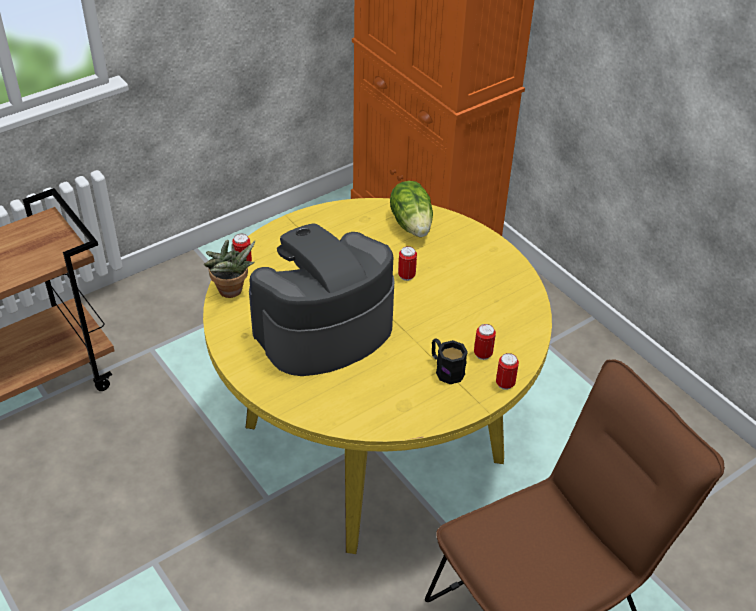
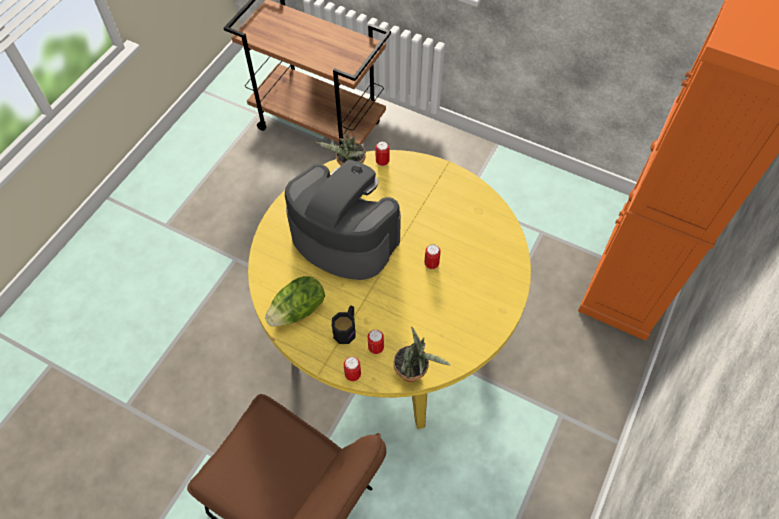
camera: 65 degrees right, 15 degrees up
lettuce [390,181,433,237] -> lettuce moved to [265,276,325,327]
none -> potted plant [394,327,451,382]

